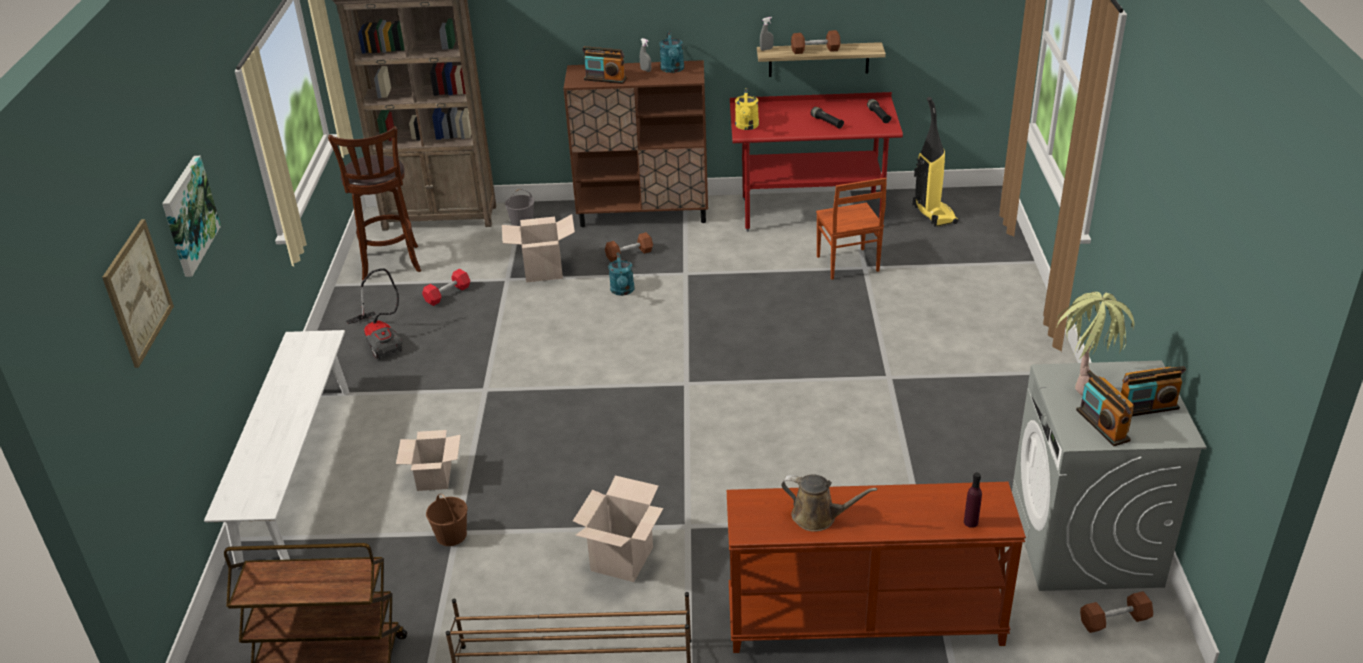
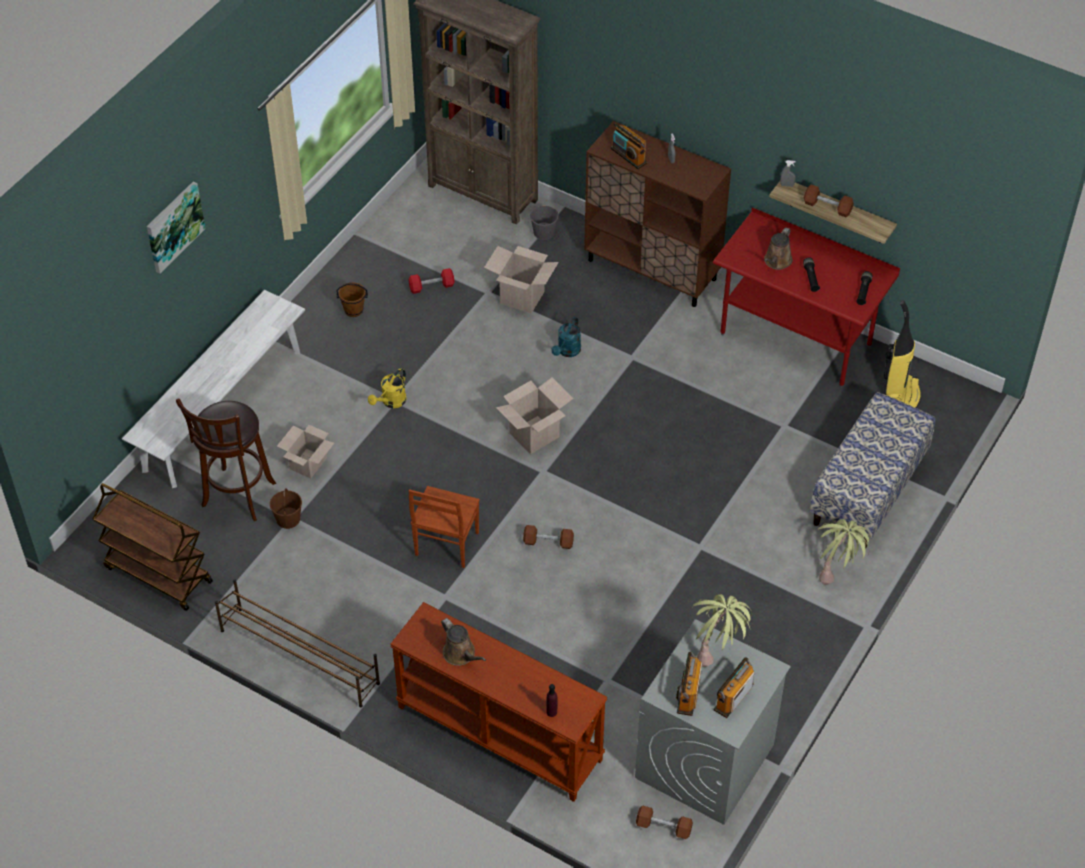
camera: 30 degrees right, 15 degrees up
picture [102,219,174,368] -> none
brown stool [328,126,421,280] -> brown stool moved to [176,398,276,521]
vacuum cleaner [346,269,403,360] -> brown bucket [336,282,368,317]
cardboard box [573,476,663,582] -> cardboard box moved to [496,378,574,454]
brown dumbbell [605,232,653,262] -> brown dumbbell moved to [523,525,574,549]
turquoise watering can [659,31,684,73] -> none
yellow watering can [735,88,759,130] -> yellow watering can moved to [368,368,407,408]
brown chair [816,178,887,280] -> brown chair moved to [409,486,480,568]
radio [1121,366,1186,416] -> radio turned 105 degrees clockwise [714,658,754,718]
none -> brown watering can [764,227,792,270]
none -> bench [810,392,936,548]
none -> potted plant [818,519,870,585]

